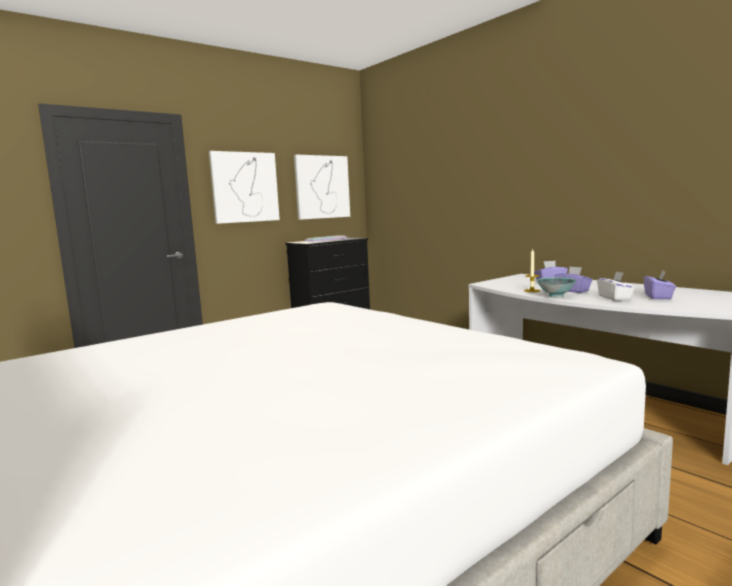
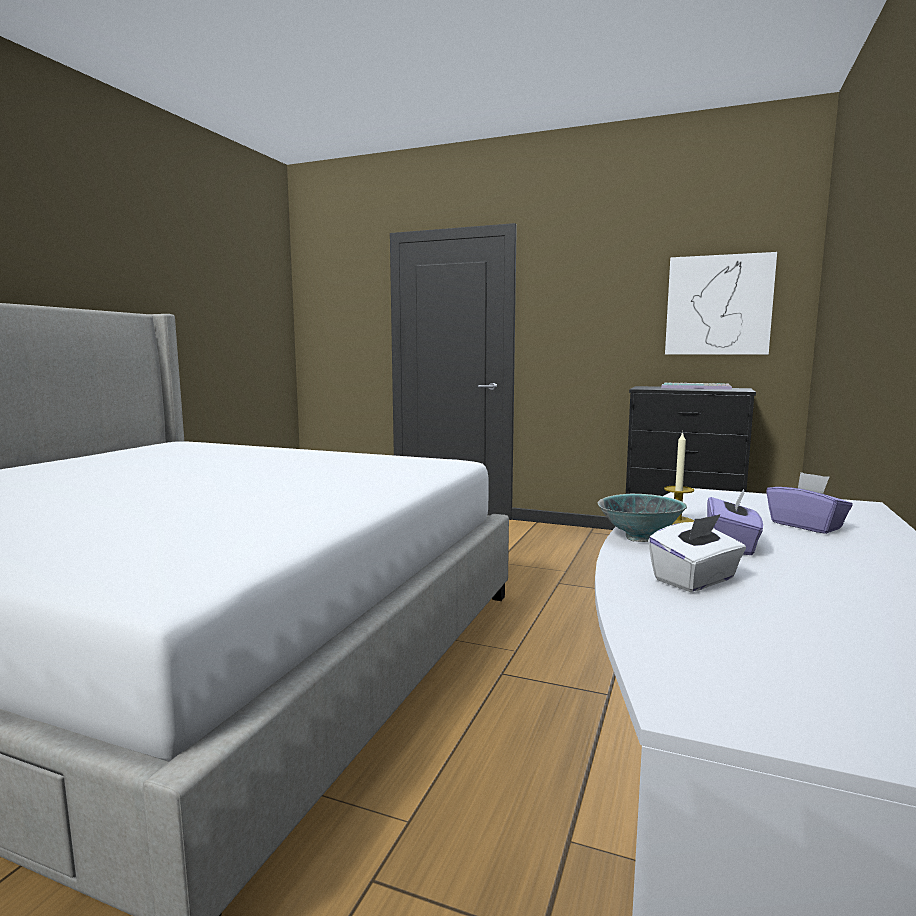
camera: 60 degrees right, 0 degrees up
picture [209,151,280,224] -> none
purple tissue box [644,270,676,299] -> none

